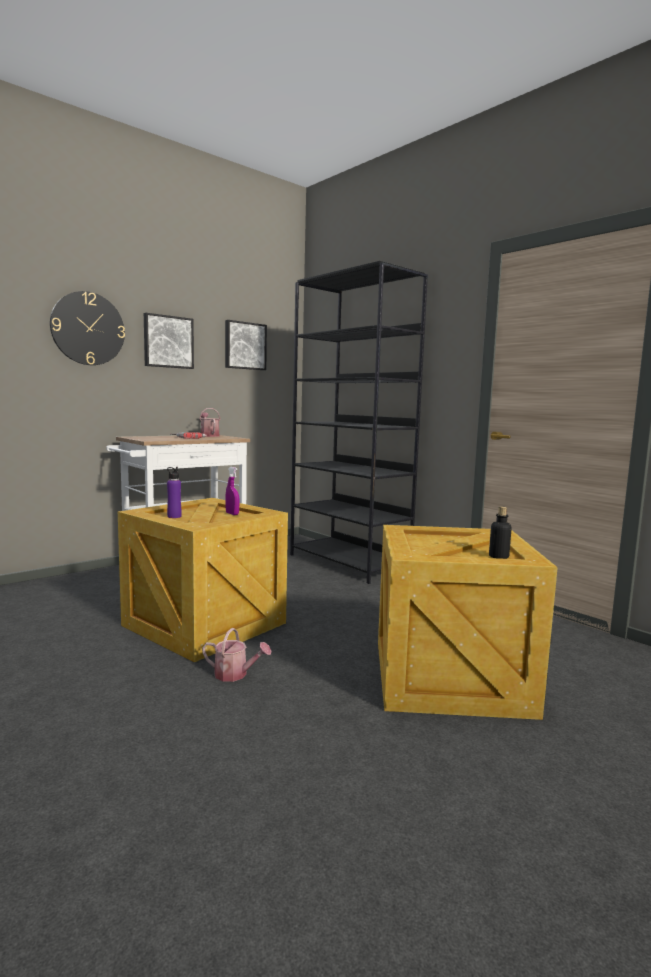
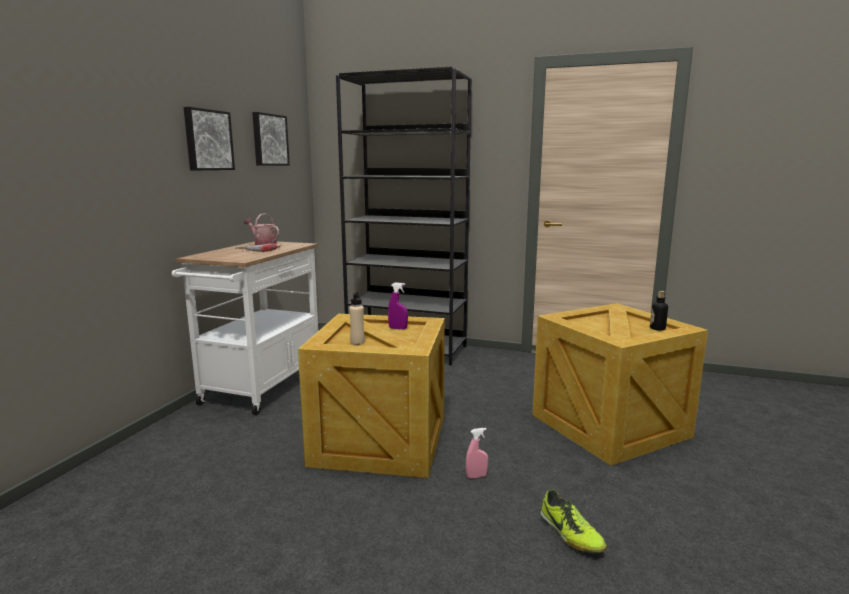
camera: 30 degrees left, 5 degrees up
wall clock [50,291,125,365] -> none
purple bottle [167,467,182,518] -> beige bottle [349,291,365,345]
watering can [202,628,271,682] -> pink spray bottle [466,428,488,478]
none -> shoe [541,489,606,554]

